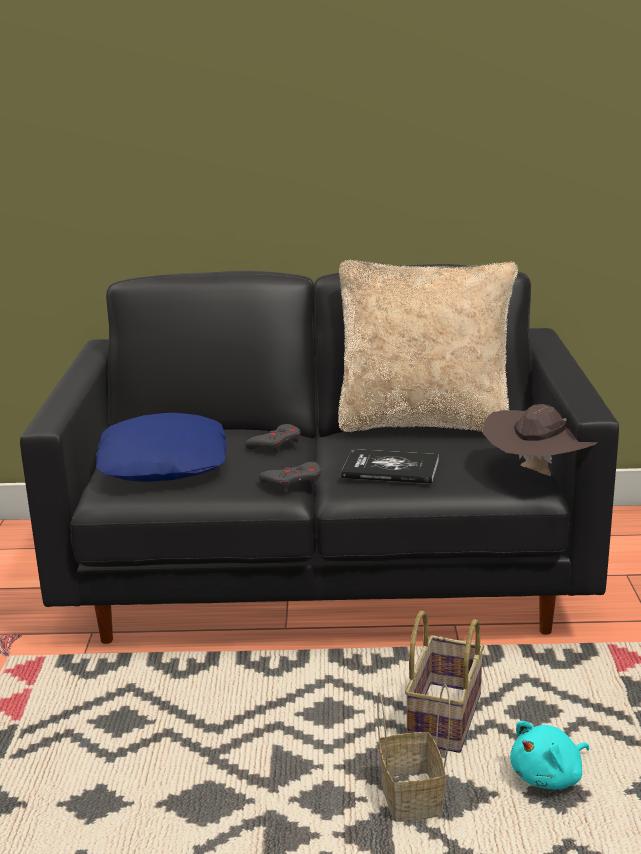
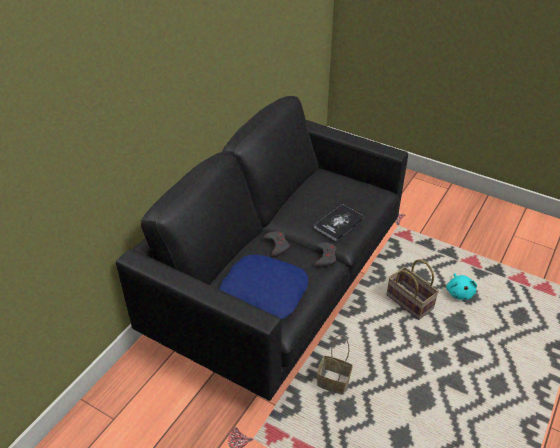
camera: 60 degrees left, 20 degrees up
beige pillow [338,260,518,432] -> none
basket [377,684,450,822] -> basket moved to [317,335,353,395]
brown hat [482,404,598,476] -> none

